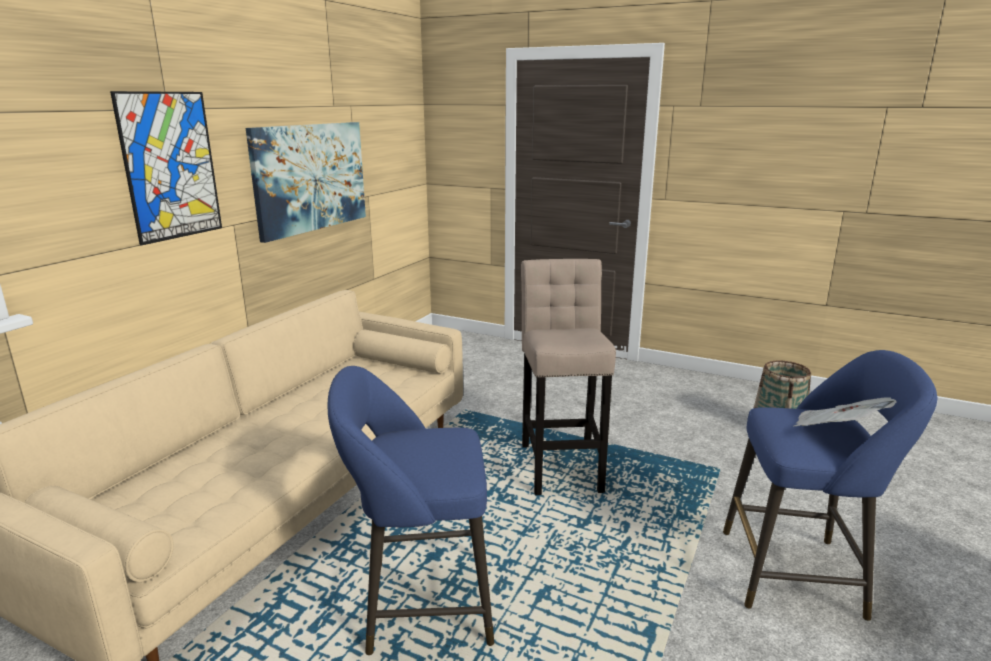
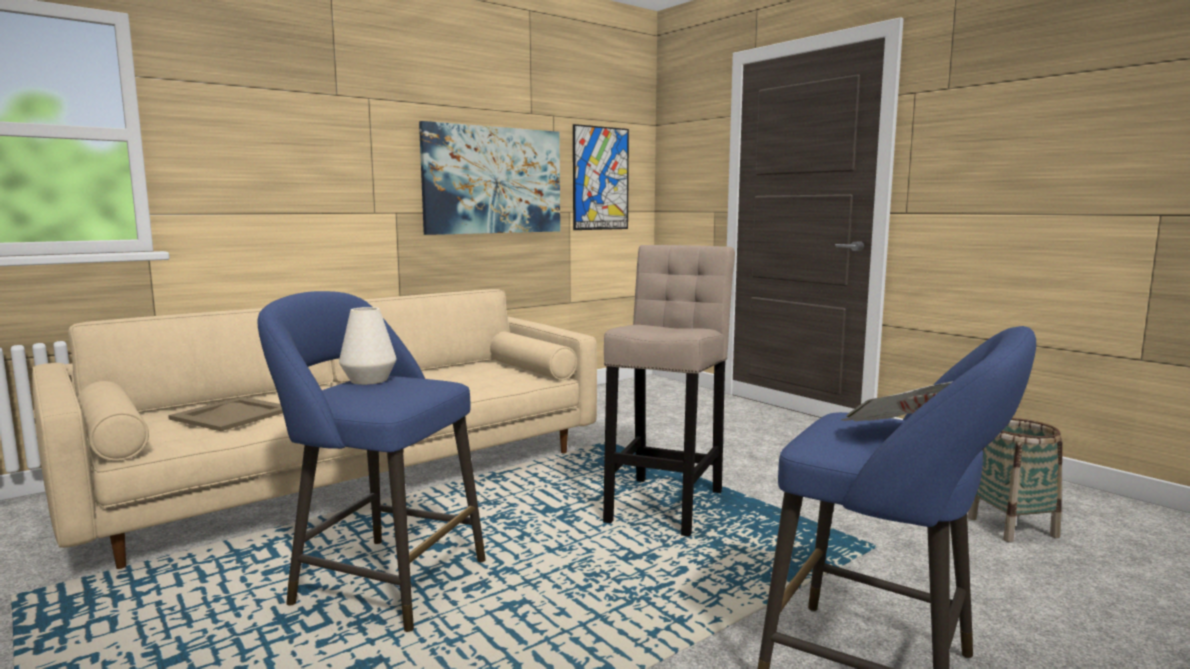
camera: 25 degrees right, 10 degrees down
picture [110,91,222,245] -> picture moved to [573,124,629,230]
none -> beige tray [168,397,283,431]
none -> white vase [339,307,396,385]

